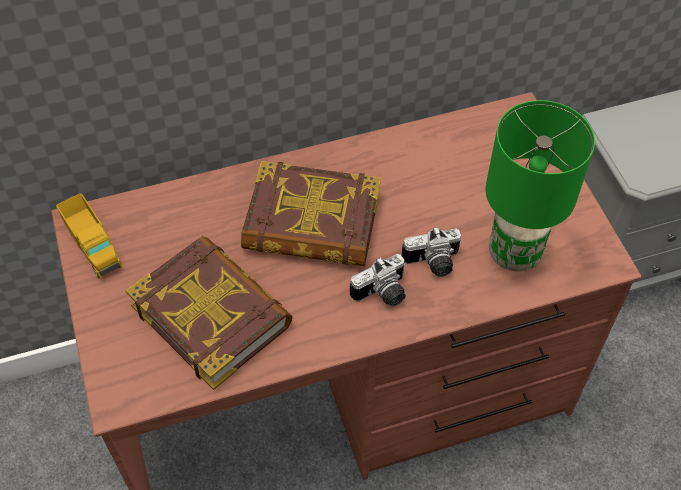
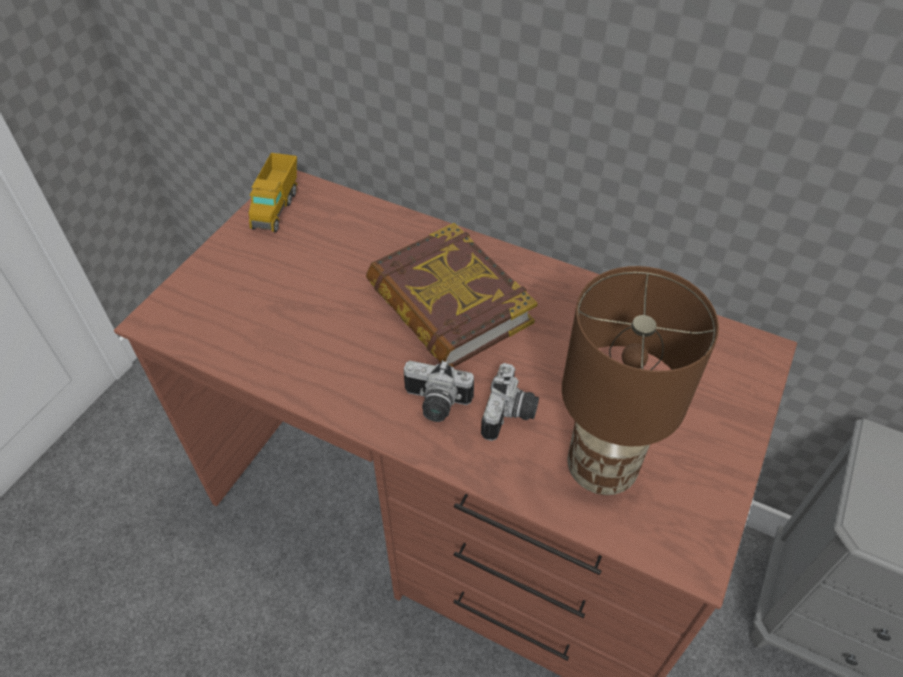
camera: 45 degrees right, 5 degrees down
book [125,236,293,390] -> none
camera [402,227,461,277] -> camera turned 105 degrees counterclockwise [481,363,539,441]
green table lamp [486,100,595,272] -> brown table lamp [562,266,719,495]

